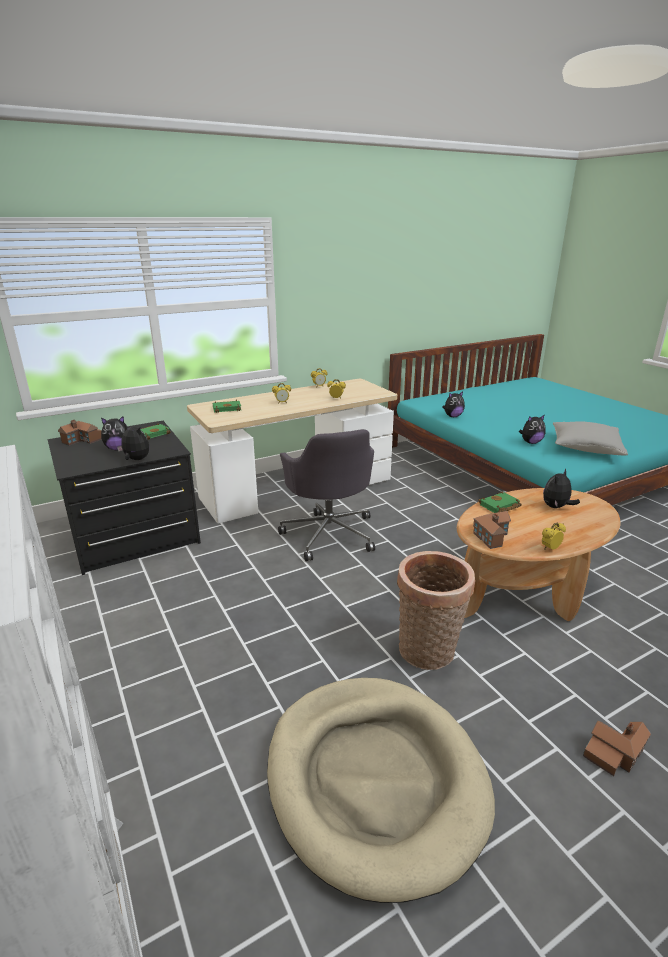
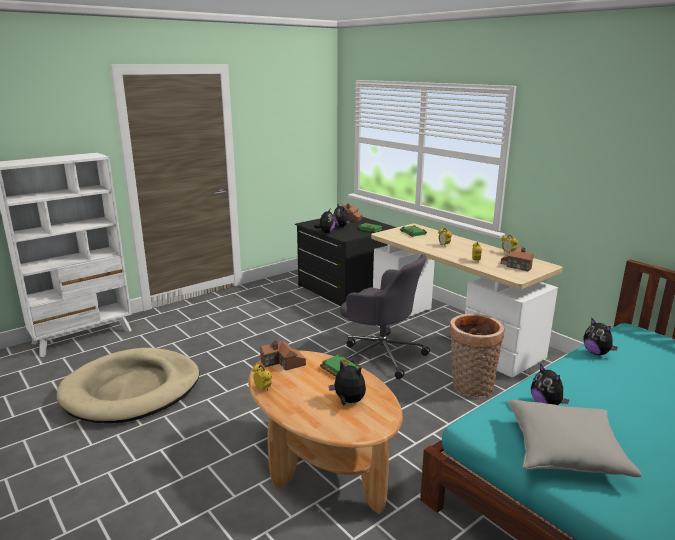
camera: 80 degrees right, 5 degrees down
grey office chair [278,429,375,561] -> grey office chair turned 120 degrees counterclockwise [340,254,430,379]
basket [397,551,475,670] -> basket moved to [449,314,504,398]
toy house [583,721,651,776] -> toy house moved to [501,246,534,271]

